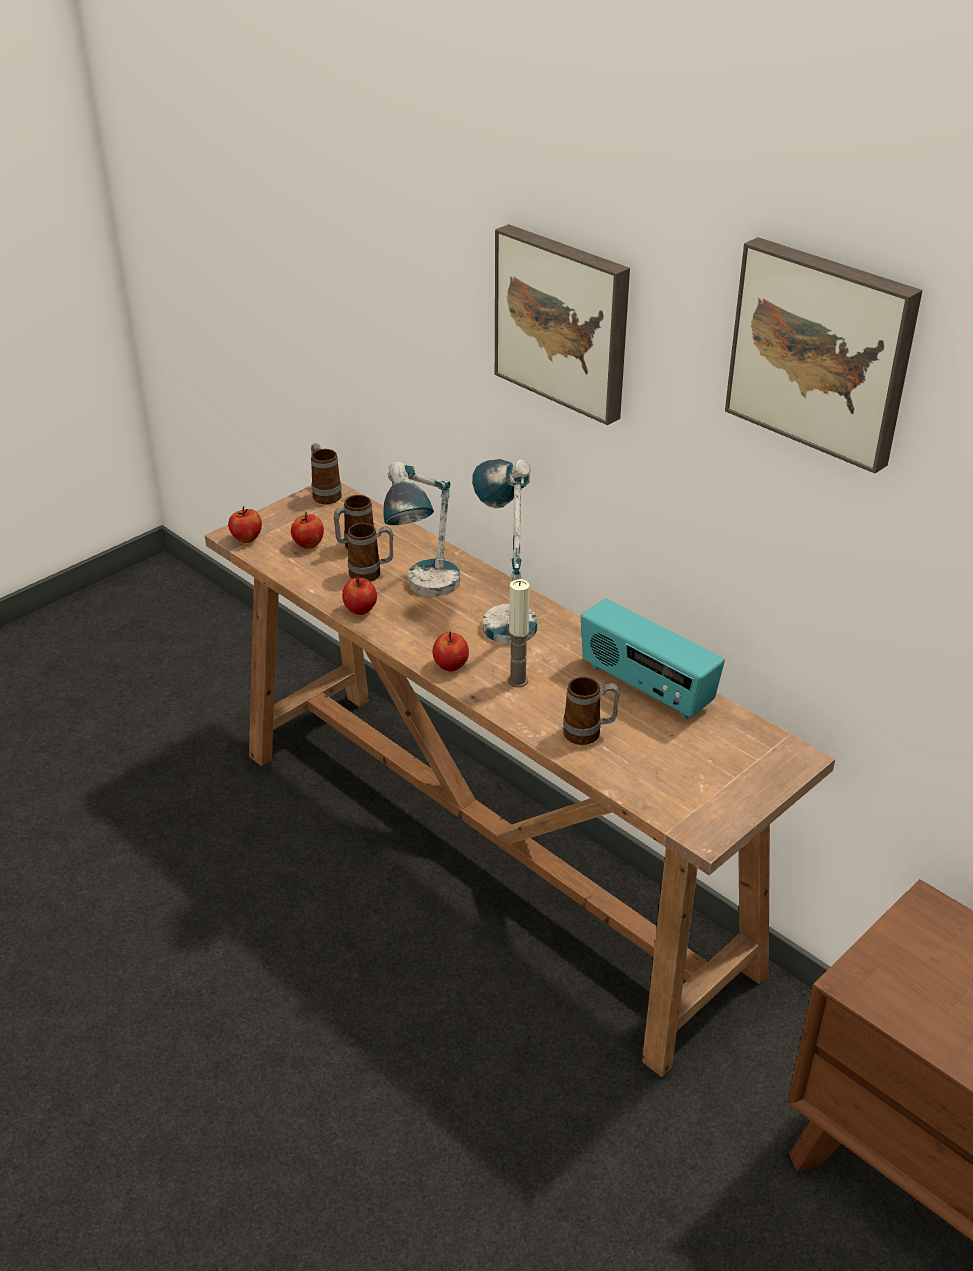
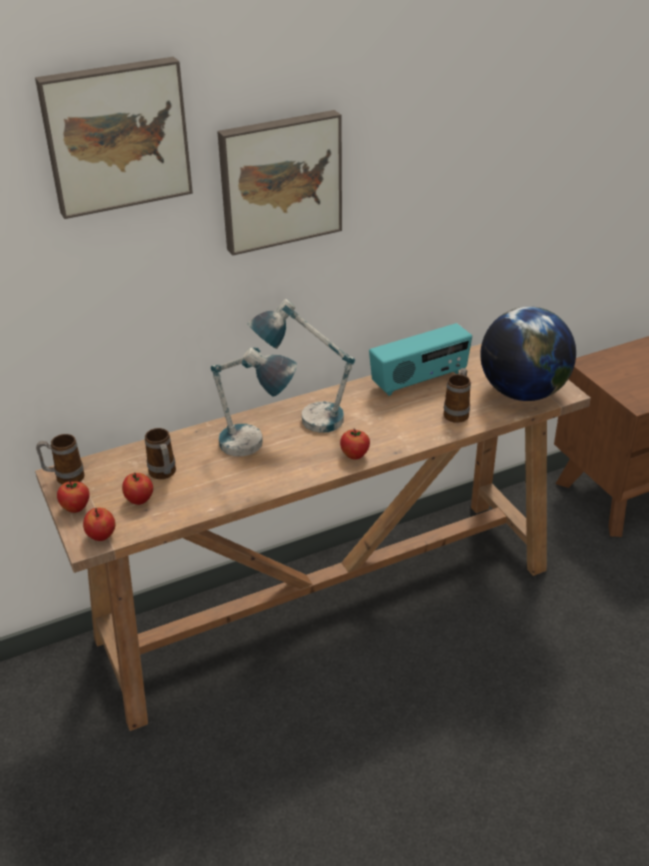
camera: 70 degrees left, 0 degrees up
apple [342,576,377,615] -> apple moved to [57,481,89,513]
mug [348,523,393,582] -> none
candle [508,579,530,687] -> none
picture [725,237,923,473] -> picture moved to [35,57,193,219]
none -> globe [480,306,576,401]

